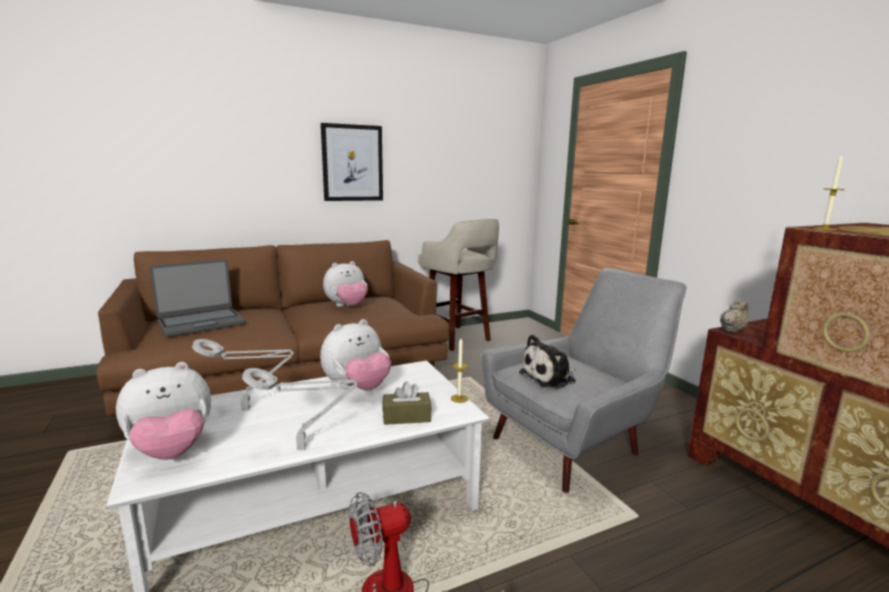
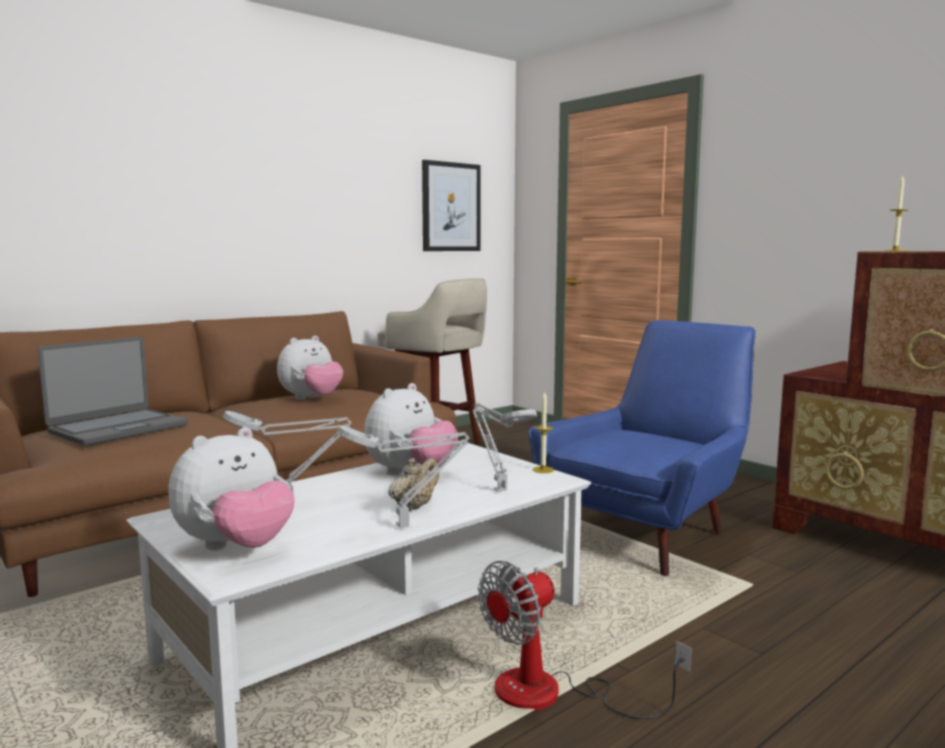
camera: 15 degrees left, 5 degrees down
picture [321,123,383,201] -> picture moved to [422,160,481,251]
brown tissue box [382,381,432,425] -> grey table lamp [472,403,537,492]
grey armchair [480,268,686,493] -> blue armchair [528,320,756,576]
plush toy [519,335,576,389] -> none
beige teapot [720,300,749,333] -> beige teapot moved to [388,458,439,511]

